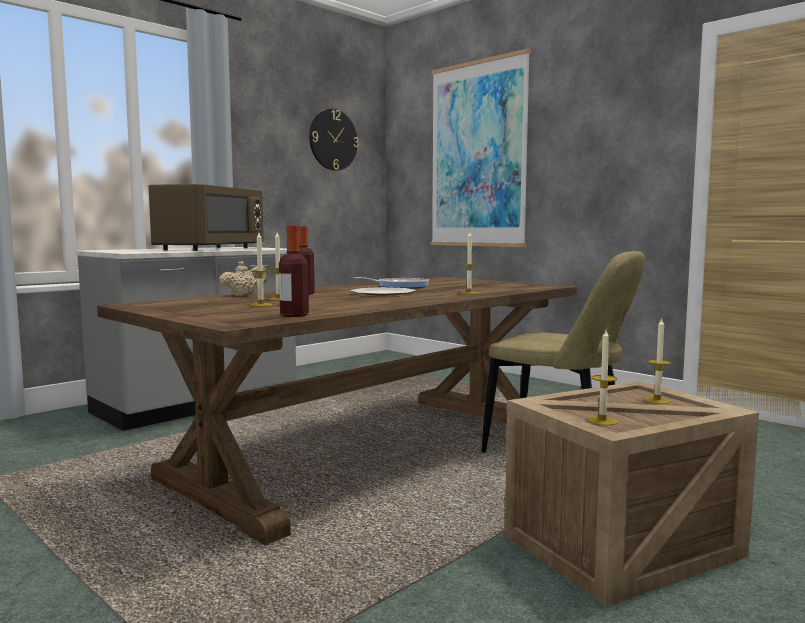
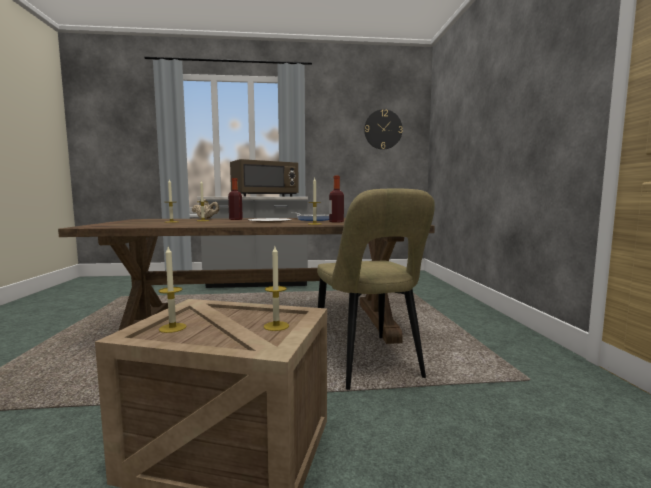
camera: 40 degrees right, 0 degrees up
bottle [279,225,309,317] -> bottle moved to [329,176,344,222]
picture [431,48,531,247] -> none

